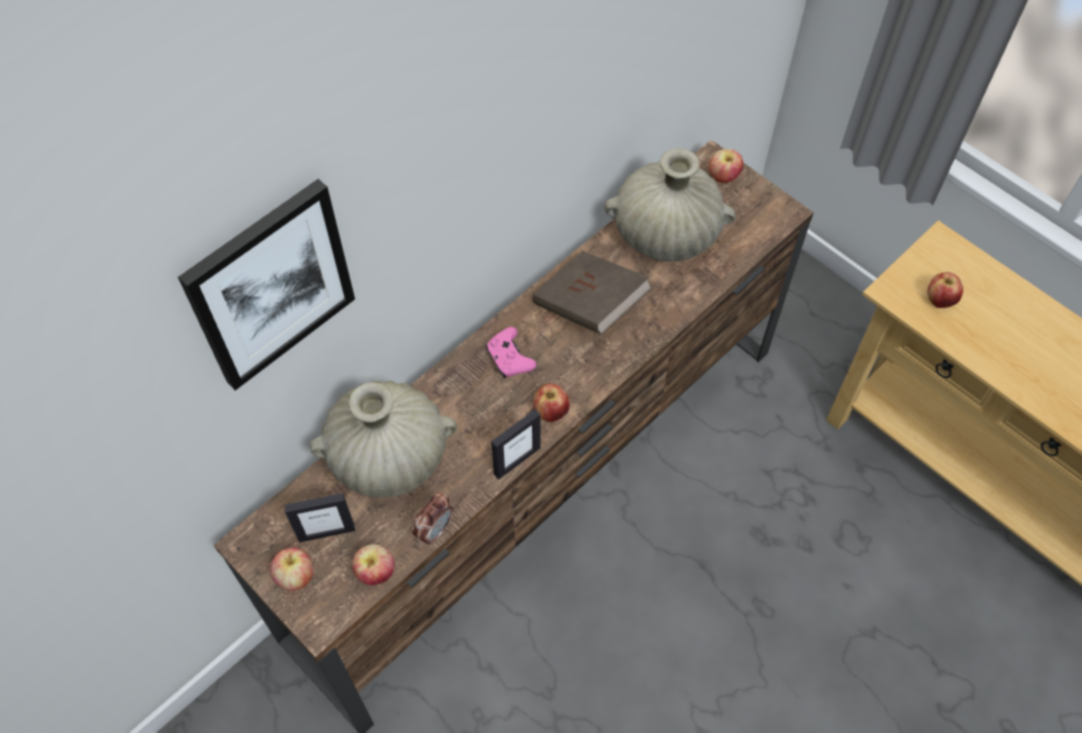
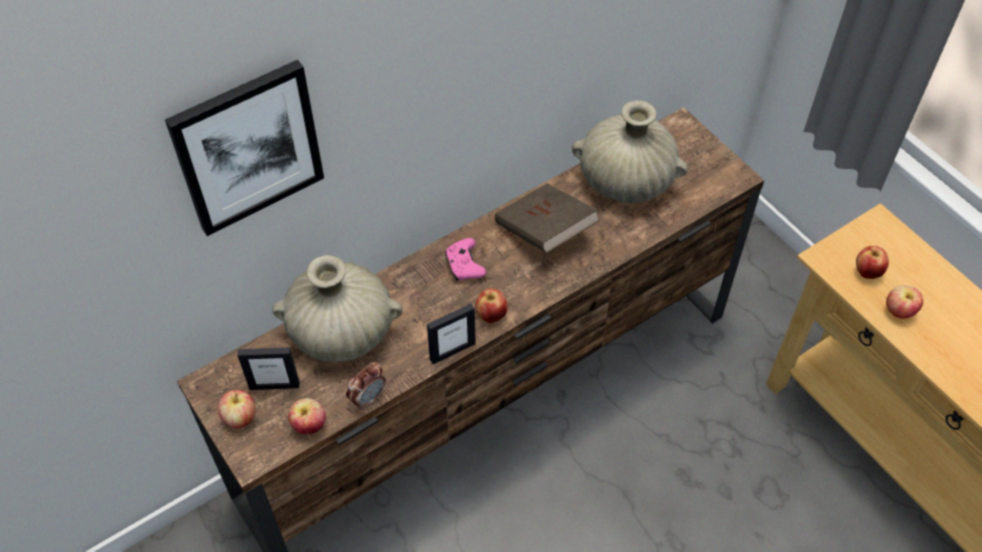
camera: 10 degrees right, 5 degrees down
apple [709,149,743,183] -> apple moved to [886,285,923,318]

